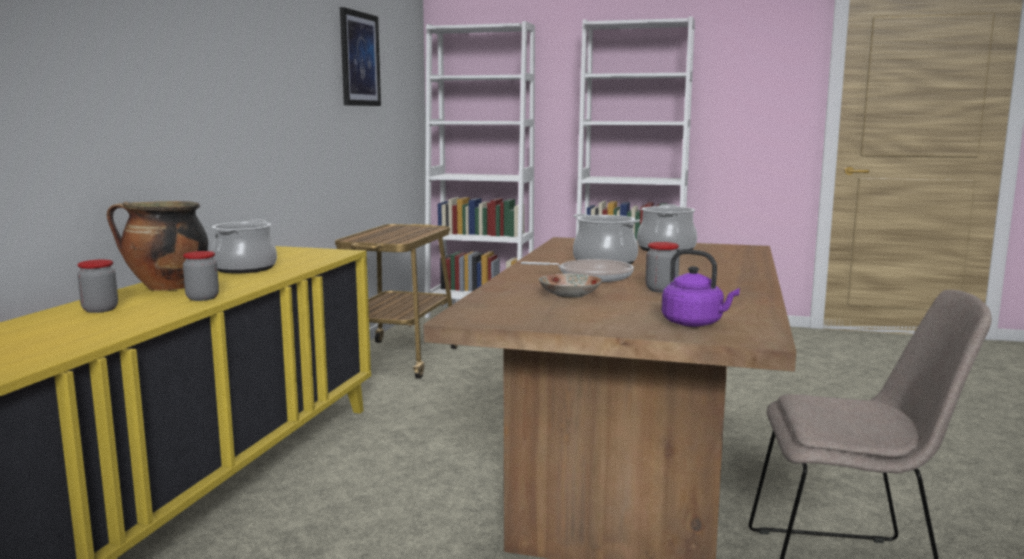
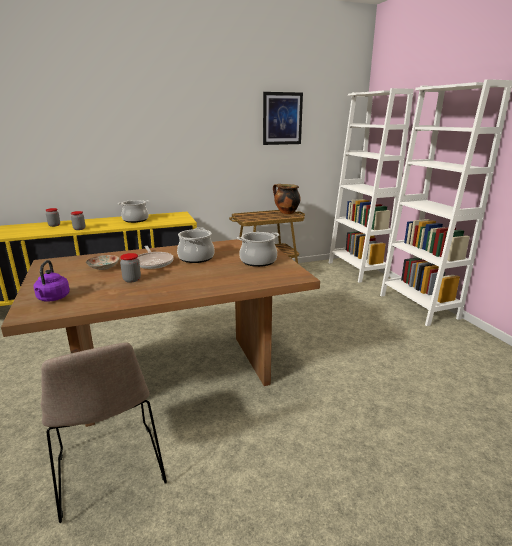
camera: 55 degrees right, 10 degrees up
cooking pot [107,201,208,291] -> cooking pot moved to [273,184,301,214]

